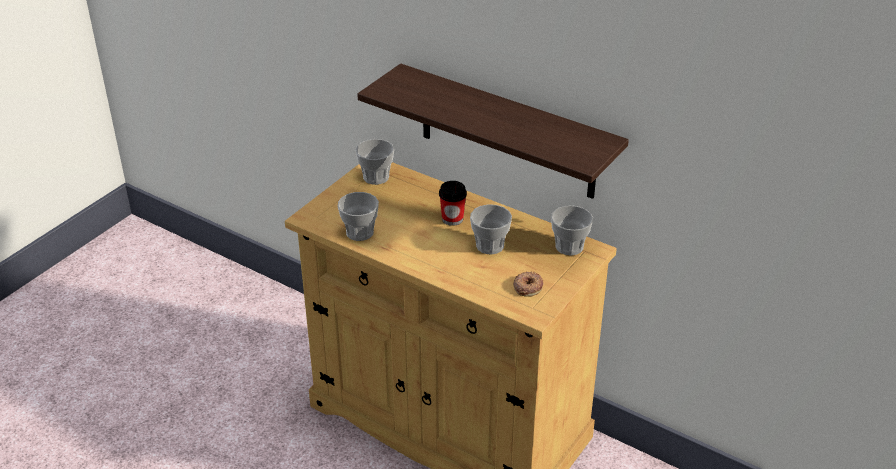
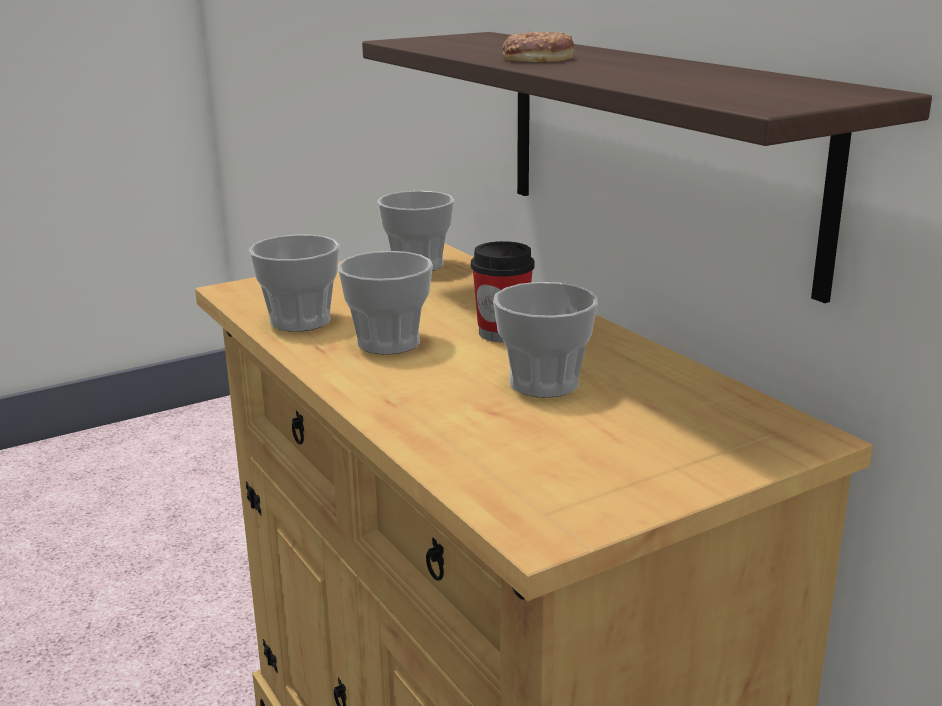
camera: 25 degrees right, 15 degrees down
donut [513,272,544,297] -> donut moved to [502,31,574,62]
cup [551,205,593,255] -> cup moved to [338,251,433,355]

